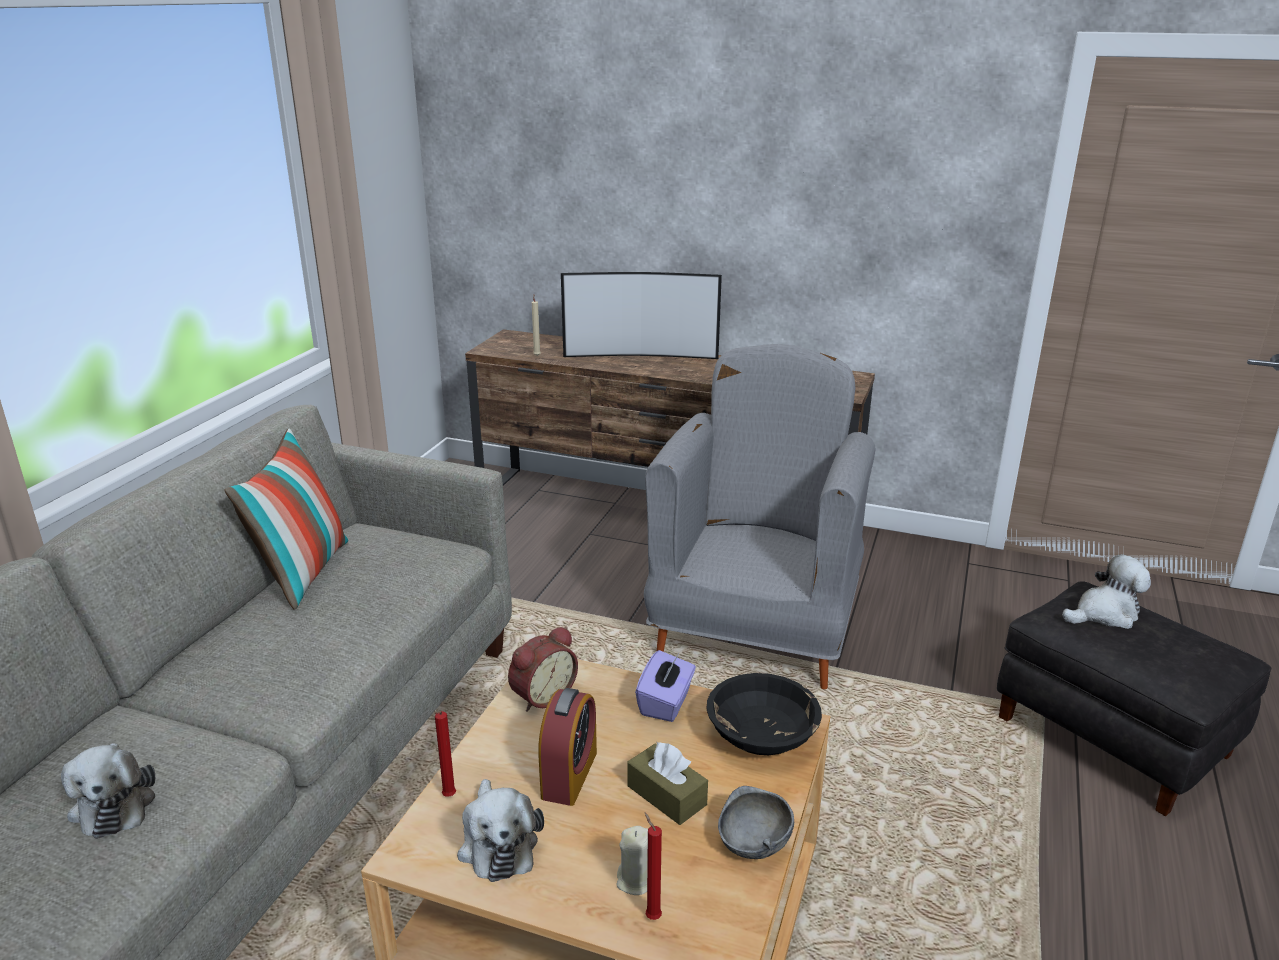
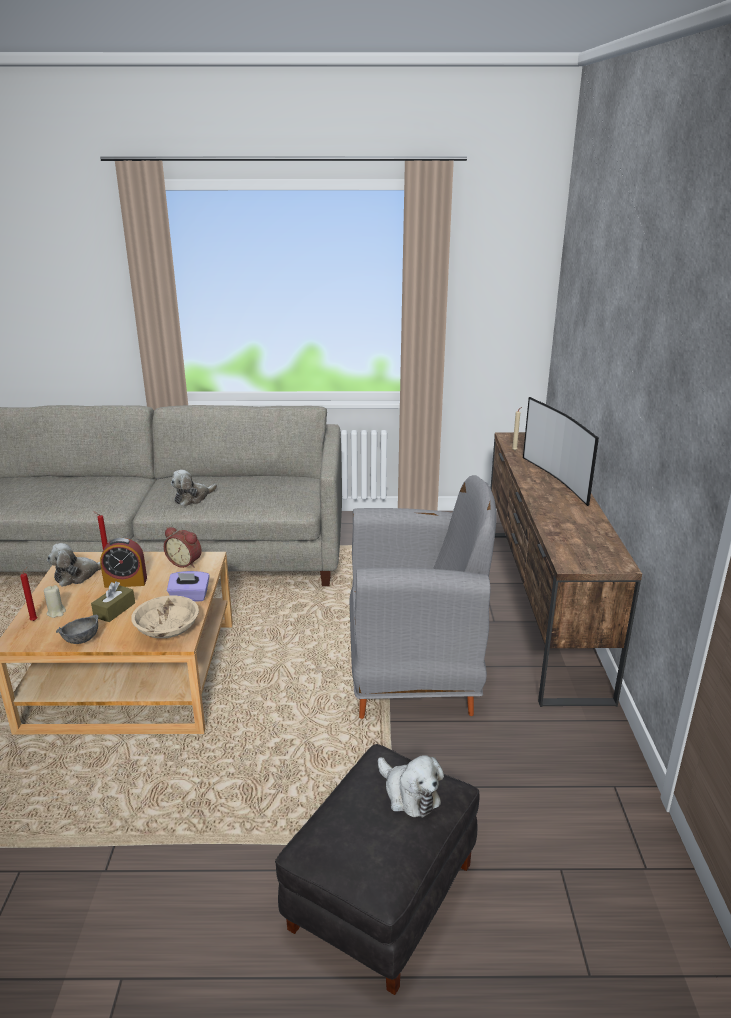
camera: 70 degrees right, 0 degrees up
plush toy [61,743,155,839] -> plush toy moved to [171,470,217,506]
pillow [225,428,348,610] -> none
black bowl [706,673,822,755] -> beige bowl [131,596,199,638]

